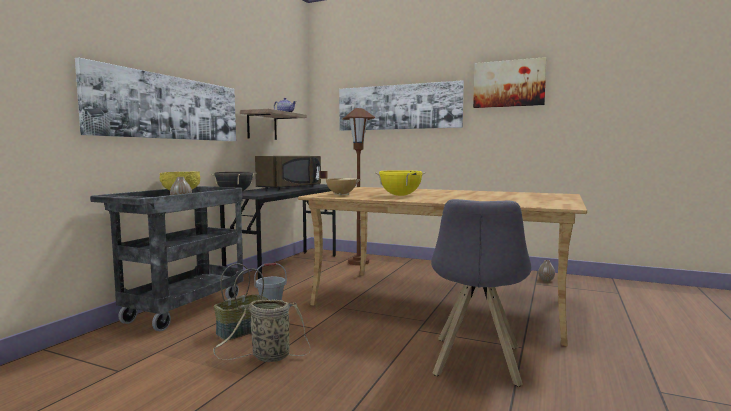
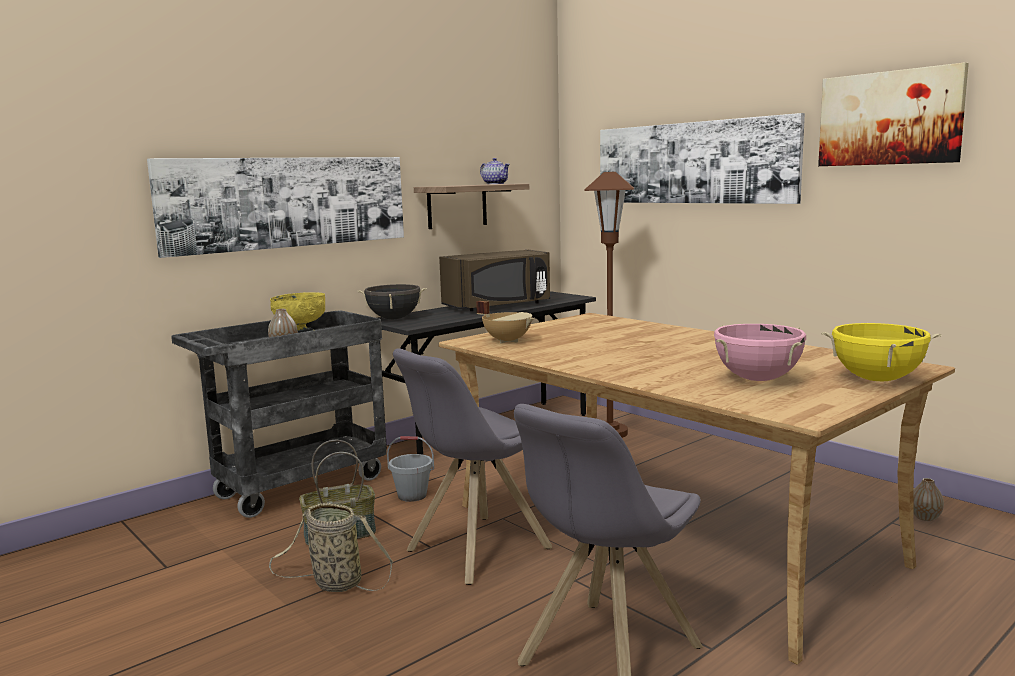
camera: 25 degrees right, 5 degrees up
yellow cooking pot [374,170,427,196] -> yellow cooking pot moved to [821,323,942,381]
none -> grey chair [393,348,552,585]
none -> pink cooking pot [714,324,806,381]

